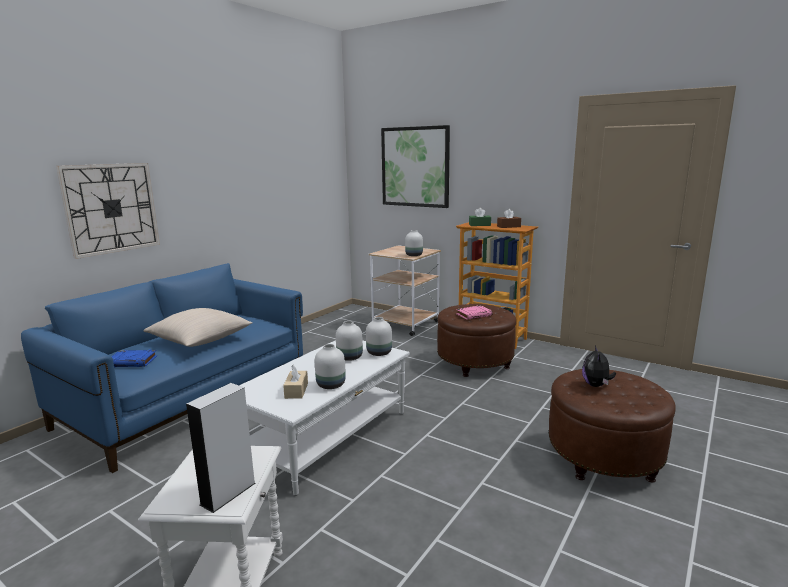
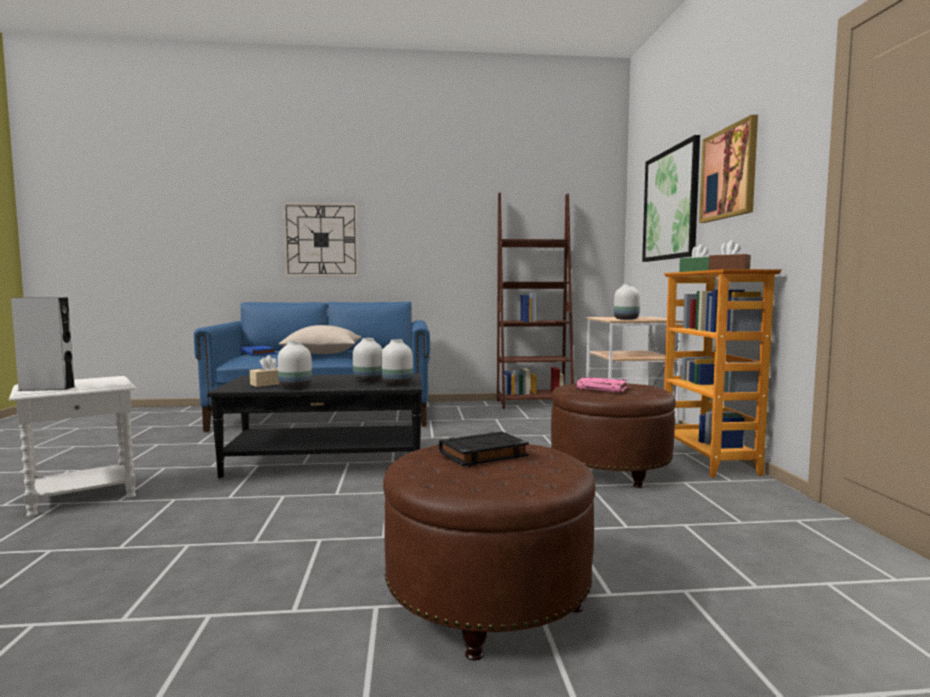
camera: 50 degrees right, 10 degrees down
white coffee table [239,340,410,496] -> black coffee table [207,373,422,479]
plush toy [582,345,616,387] -> black book [439,432,529,466]
none -> brown bookcase [497,192,574,409]
none -> picture [699,115,758,223]

